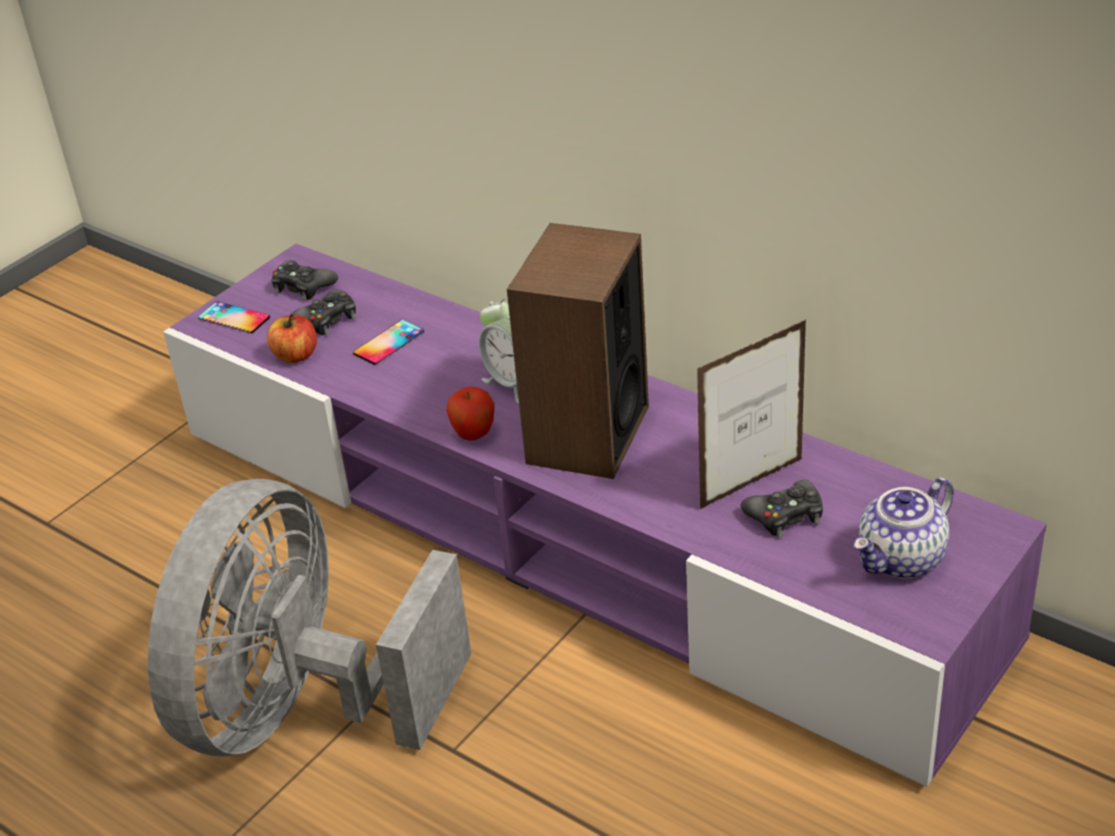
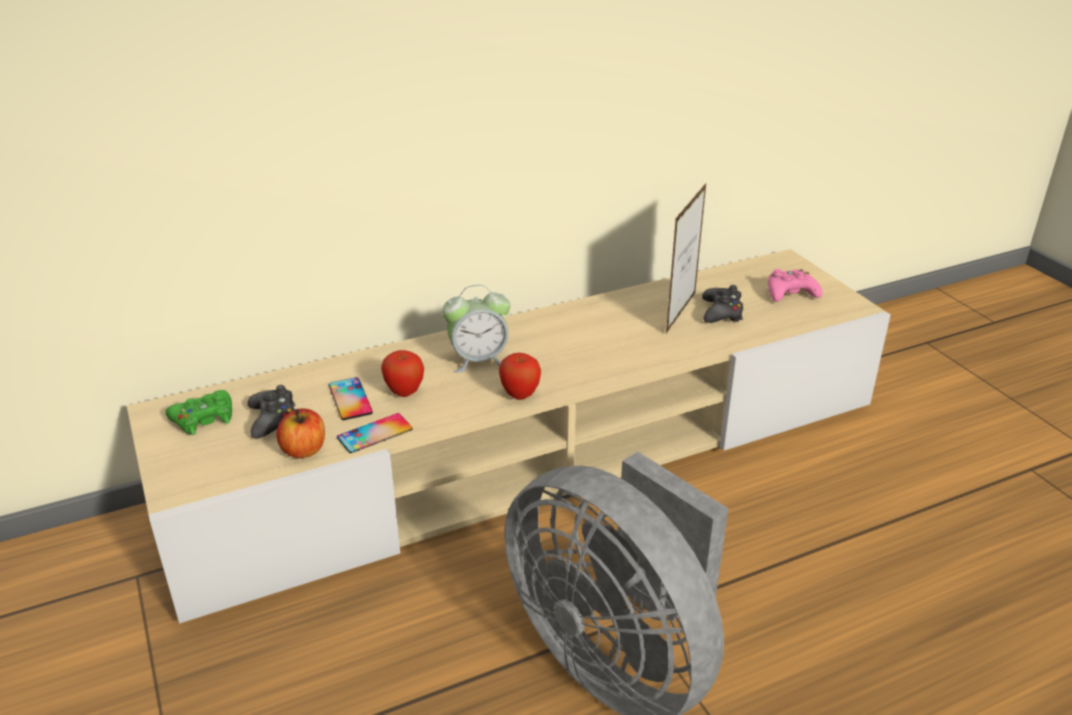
camera: 65 degrees left, 5 degrees down
purple tv stand [163,244,1047,787] -> beige tv stand [127,249,891,624]
phone [198,301,270,333] -> phone moved to [337,413,412,453]
black game controller [272,260,338,301] -> green game controller [166,390,232,435]
speaker [507,223,649,479] -> none
picture frame [697,320,806,509] -> picture frame turned 150 degrees counterclockwise [666,183,706,333]
teapot [854,477,954,579] -> pink game controller [768,269,823,302]
none -> apple [381,350,424,397]

